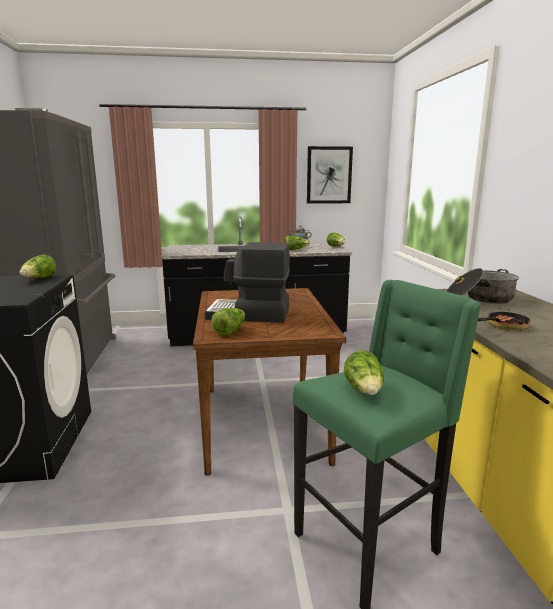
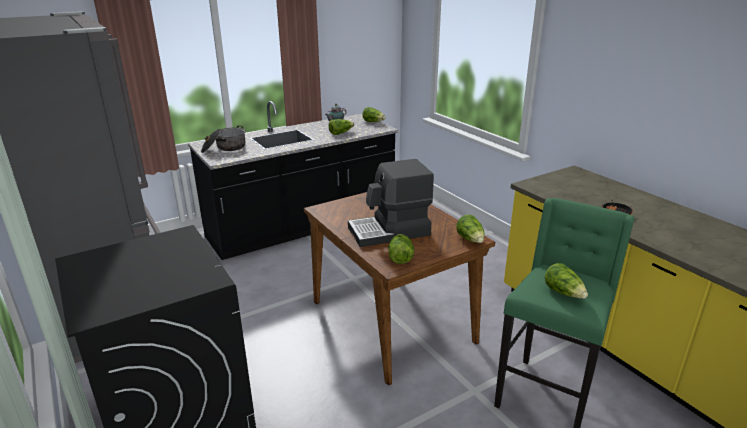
camera: 25 degrees left, 10 degrees up
lettuce [20,255,56,278] -> lettuce moved to [456,215,485,243]
picture [307,146,353,204] -> none
cooking pot [446,268,519,304] -> cooking pot moved to [201,125,245,153]

